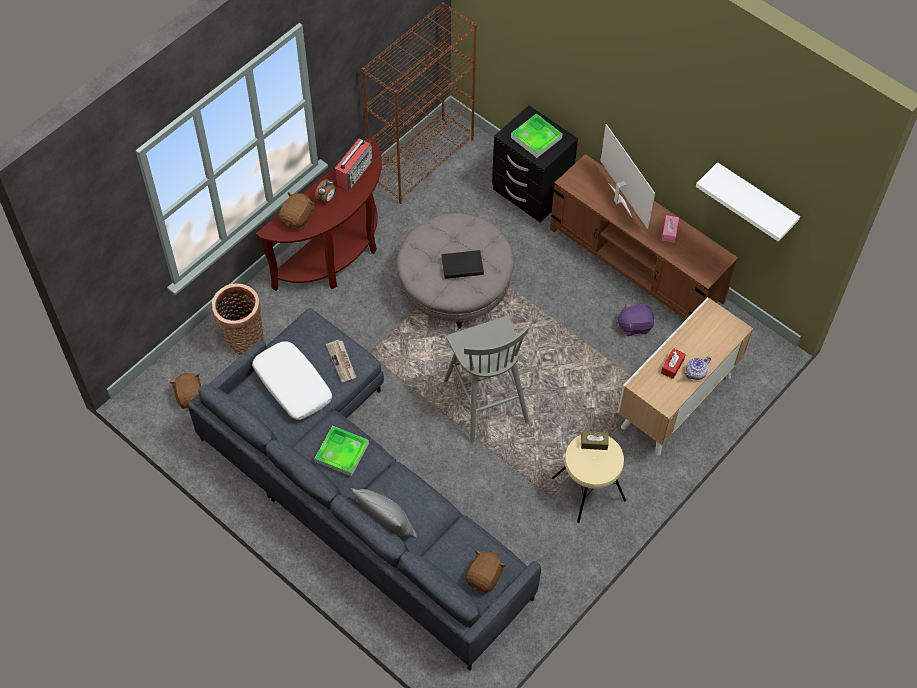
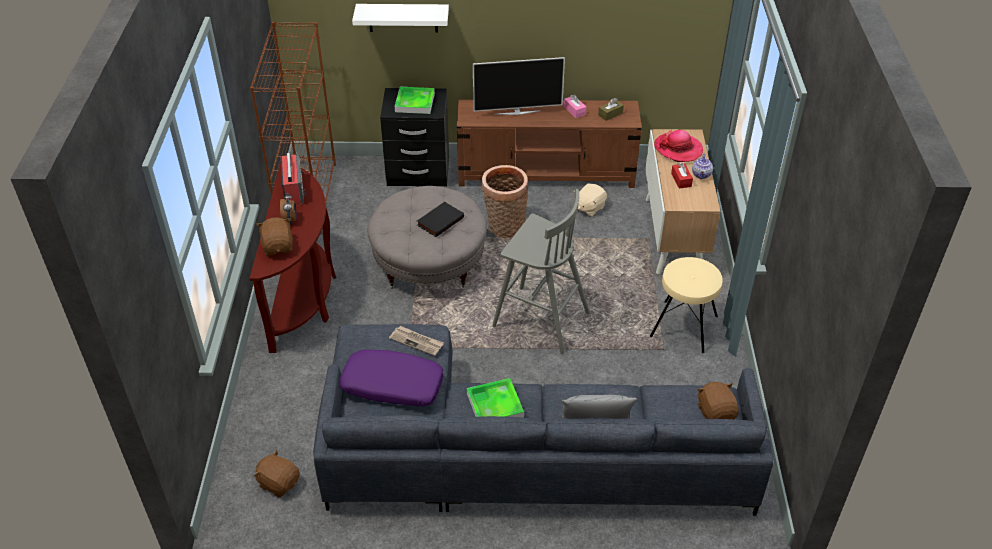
camera: 40 degrees left, 15 degrees down
basket [212,283,264,355] -> basket moved to [482,165,529,239]
white pillow [252,341,332,420] -> purple pillow [340,350,443,406]
brown tissue box [581,431,609,450] -> brown tissue box moved to [598,98,624,121]
television [600,124,655,229] -> television turned 150 degrees clockwise [473,57,565,115]
purple plush toy [616,304,654,336] -> beige plush toy [574,183,607,217]
white shelf [696,162,800,242] -> white shelf moved to [352,4,449,33]
none -> hat [654,130,703,162]

